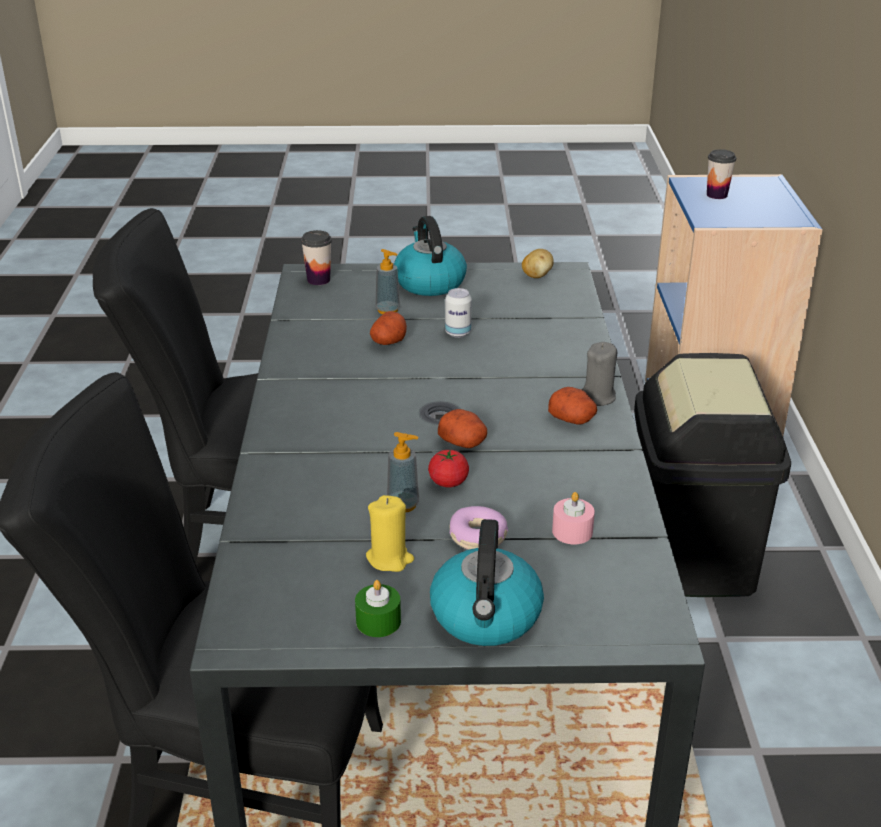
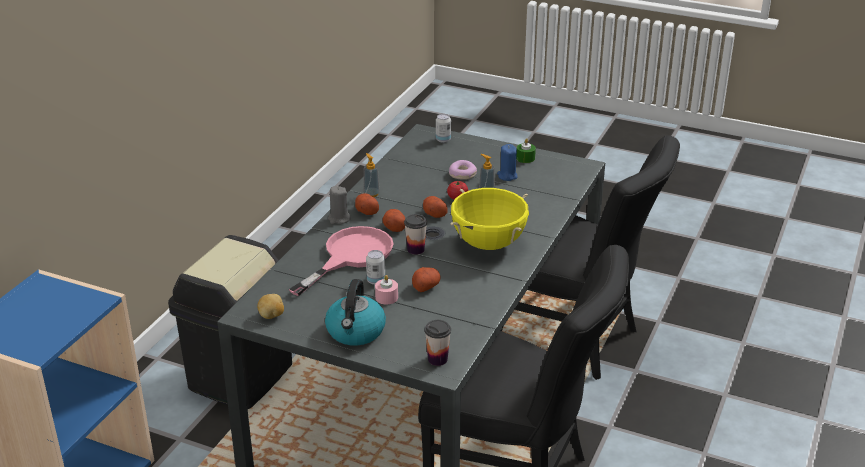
camera: 155 degrees left, 0 degrees up
yellow candle [366,495,414,572] -> blue candle [497,144,518,181]
soap dispenser [375,249,400,314] -> soap dispenser moved to [363,153,380,197]
kettle [430,519,544,646] -> none
pink candle [552,492,595,545] -> pink candle moved to [375,275,398,305]
cup [707,149,736,199] -> cup moved to [404,214,427,255]
none -> pink frying pan [289,226,393,296]
none -> potato [383,209,405,232]
none -> can [436,114,451,143]
none -> yellow cooking pot [451,188,529,250]

